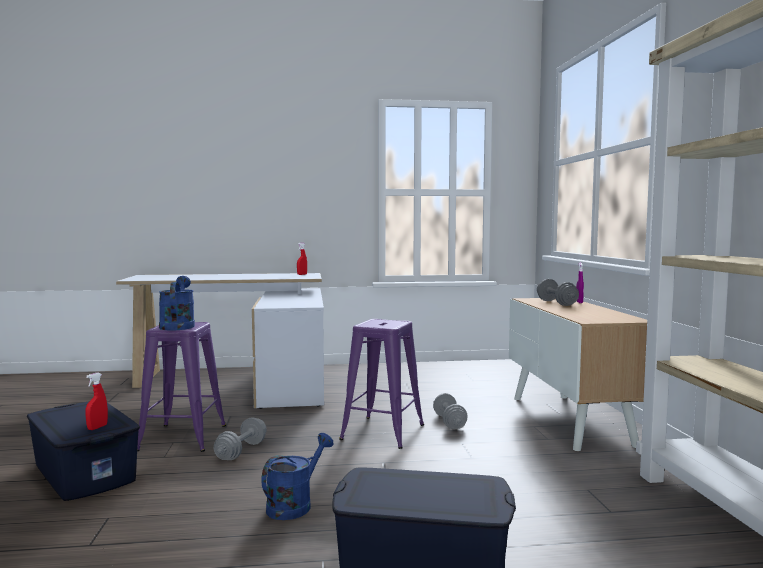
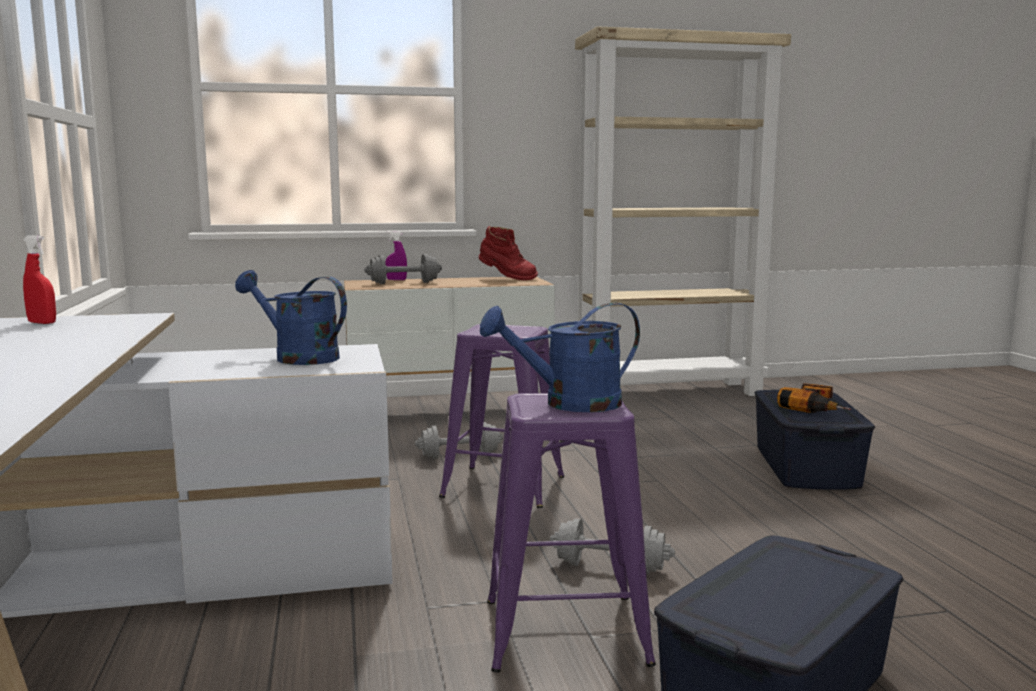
camera: 95 degrees left, 5 degrees up
red spray bottle [85,372,108,430] -> none
blue watering can [261,433,334,520] -> blue watering can moved to [235,270,347,365]
none -> red boot [479,226,538,280]
none -> power drill [777,383,851,413]

